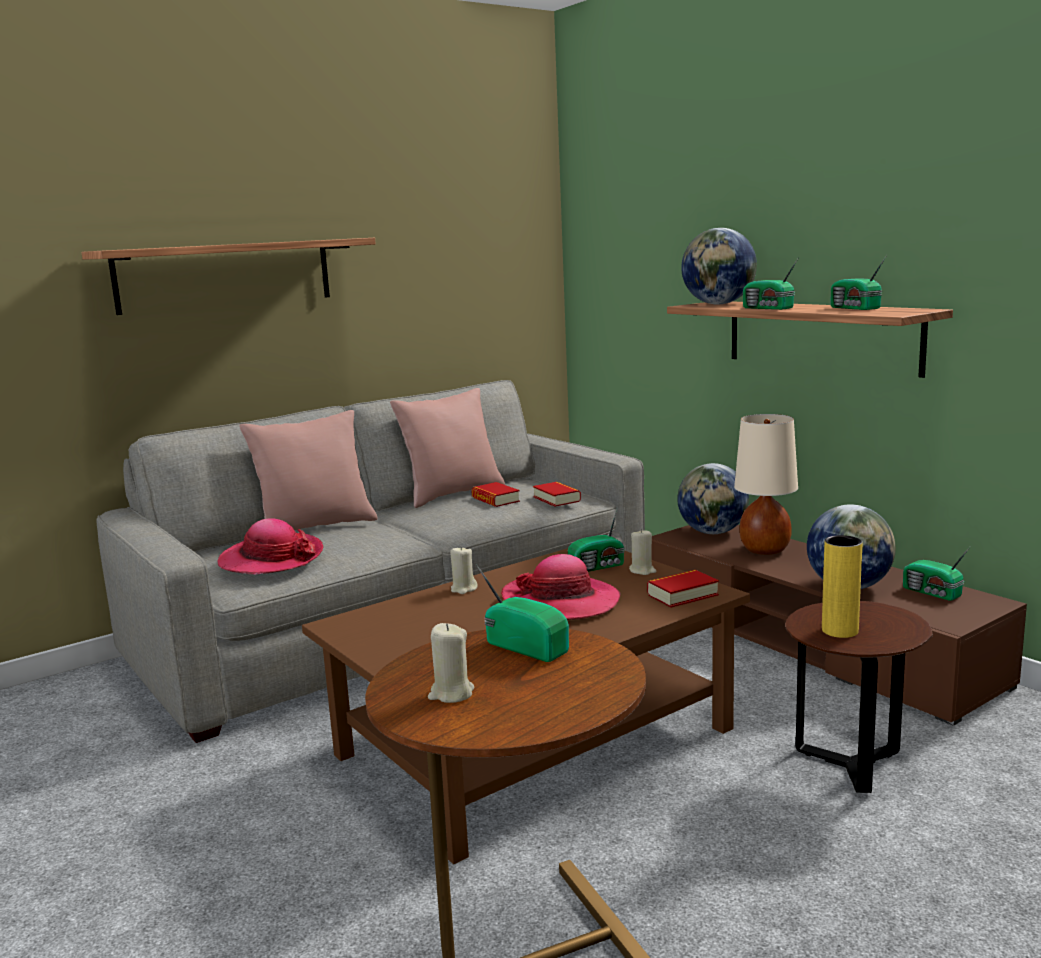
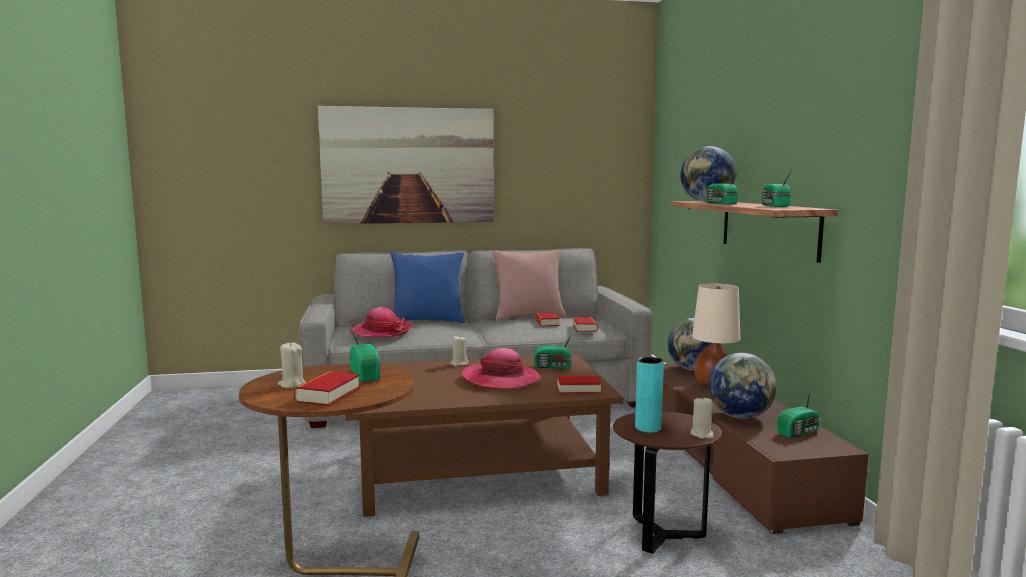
camera: 25 degrees right, 5 degrees down
shelf [81,238,376,315] -> picture [318,106,494,224]
pink pillow [239,410,378,530] -> blue pillow [391,252,466,323]
beige candle [629,529,656,575] -> beige candle moved to [691,396,714,439]
yellow vase [822,535,863,638] -> turquoise vase [635,357,664,433]
radio [903,546,971,601] -> radio turned 105 degrees counterclockwise [777,386,820,438]
none -> book [294,371,360,406]

